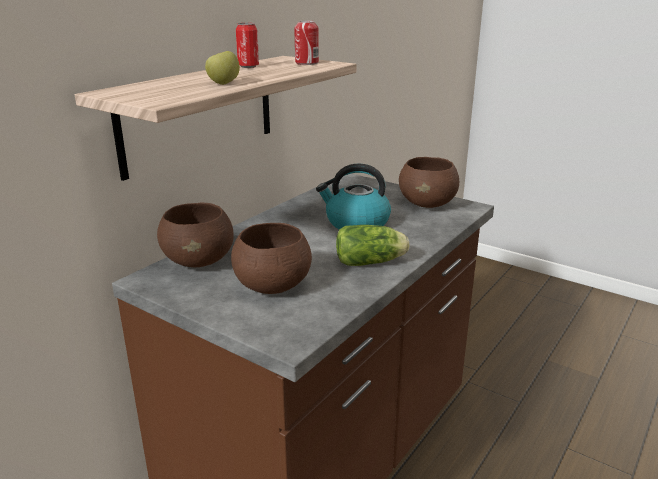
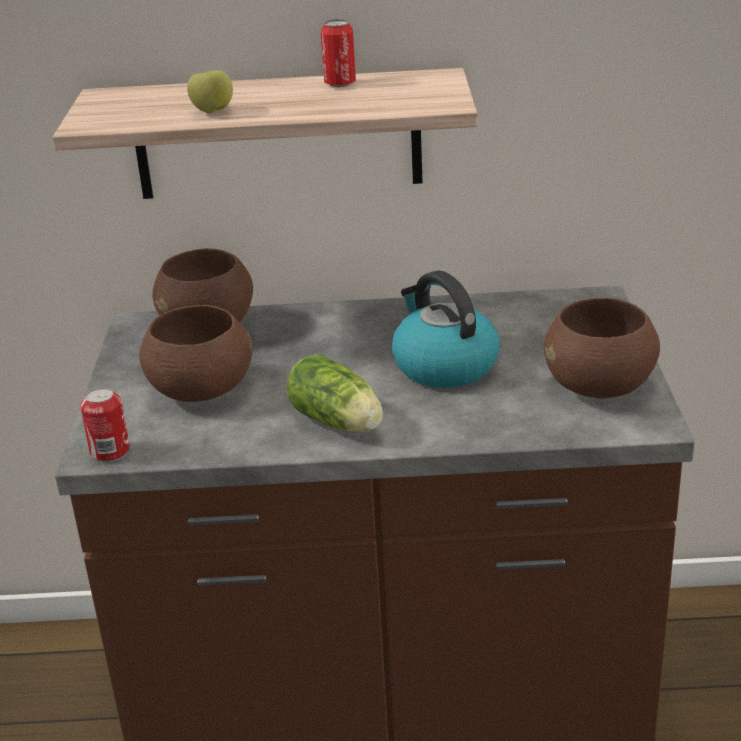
camera: 55 degrees right, 5 degrees up
can [294,21,319,65] -> can moved to [80,388,130,462]

